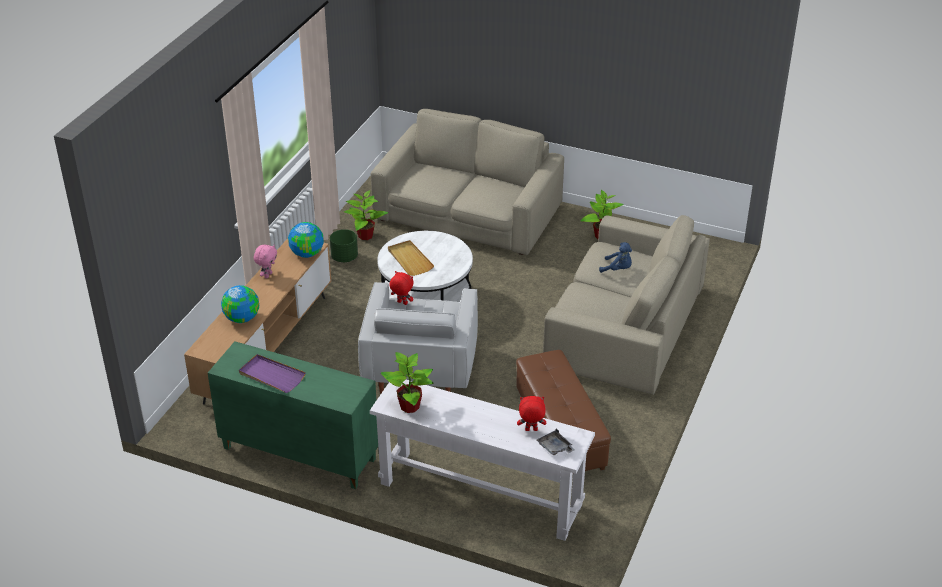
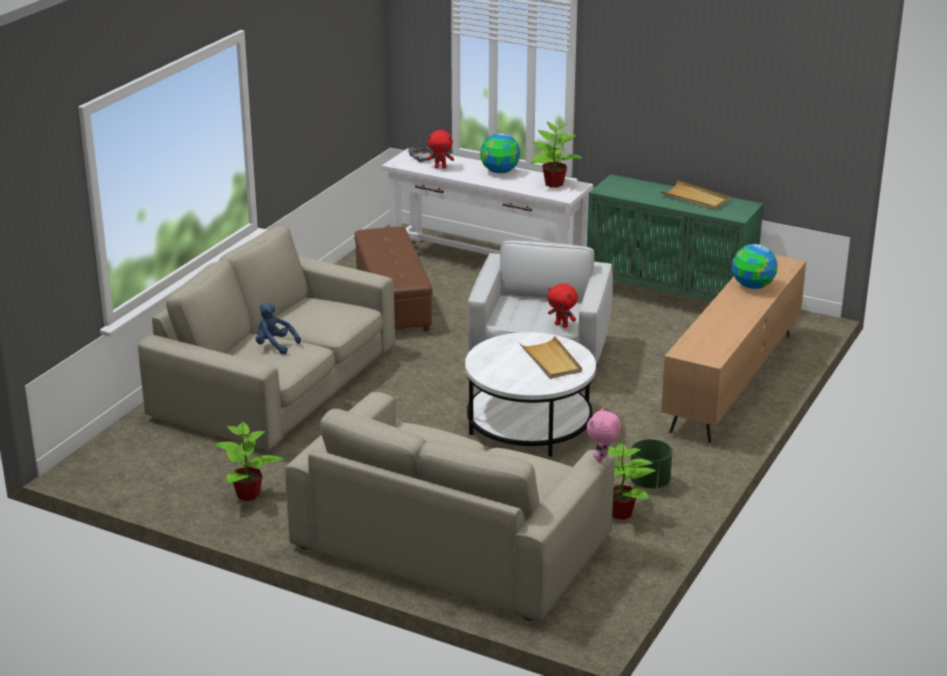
camera: 175 degrees left, 10 degrees down
purple tray [239,354,306,393] -> beige tray [660,181,730,210]
pink plush toy [254,245,277,278] -> pink plush toy moved to [587,408,621,463]
globe [288,222,324,258] -> globe moved to [480,133,520,173]

